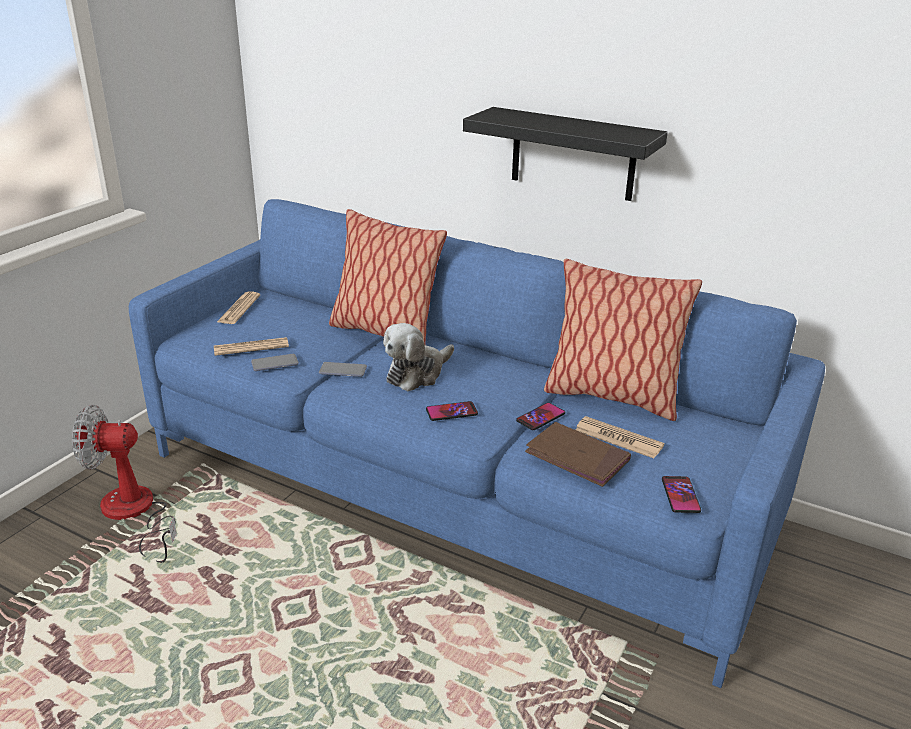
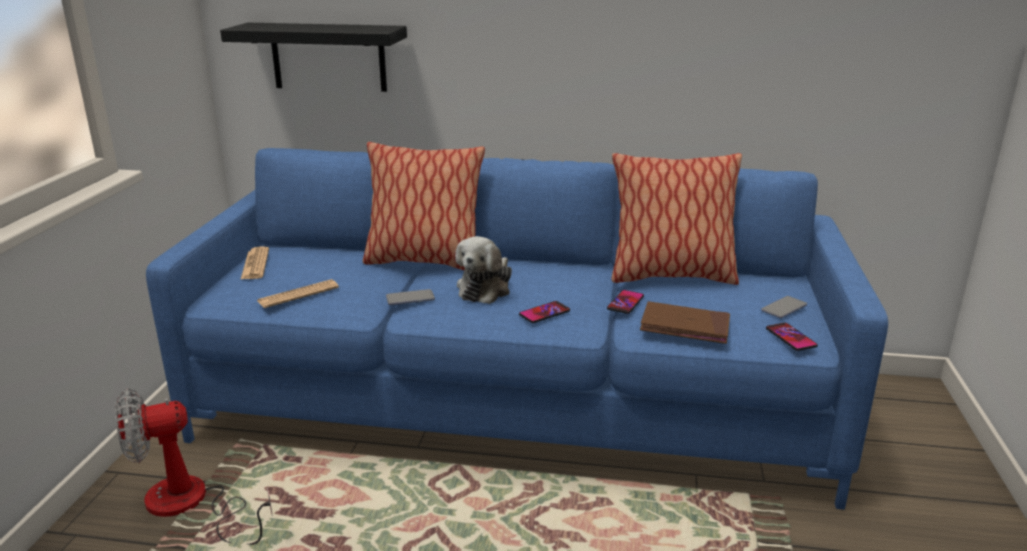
camera: 20 degrees left, 5 degrees down
phone [251,354,299,371] -> phone moved to [761,296,807,318]
black shelf [463,107,668,201] -> black shelf moved to [220,23,407,92]
newspaper [575,416,664,458] -> none

